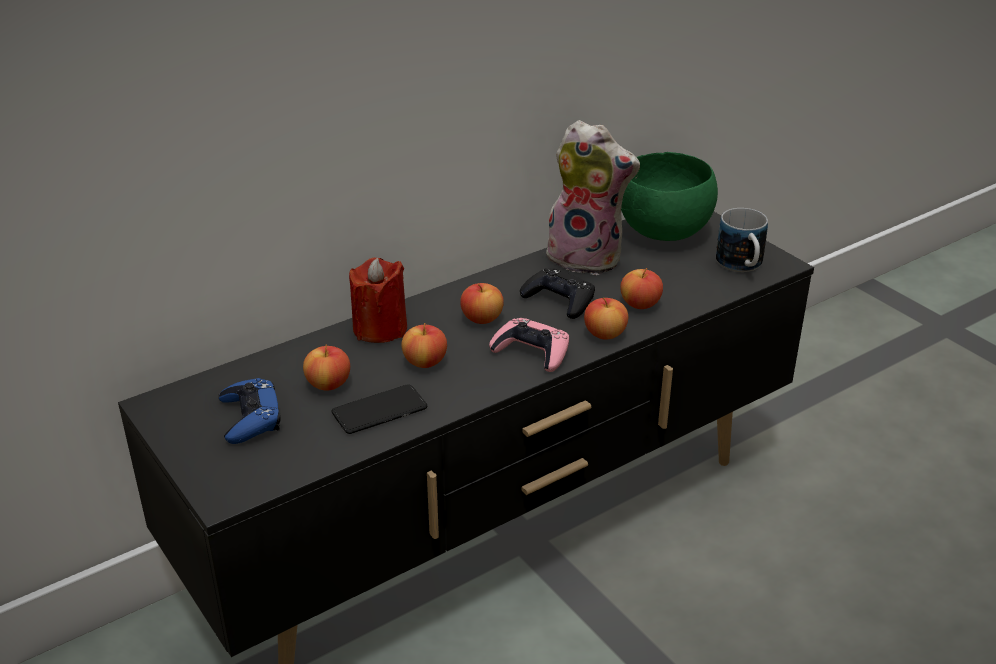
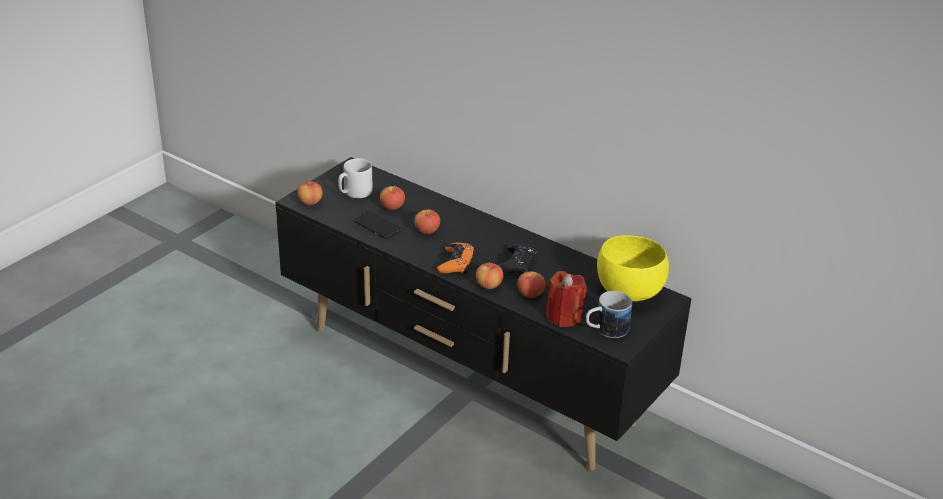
camera: 70 degrees right, 0 degrees up
blue game controller [219,378,281,444] -> grey mug [338,159,373,198]
red candle [349,258,407,343] -> red candle moved to [546,271,587,327]
apple [460,283,504,324] -> apple moved to [297,181,323,205]
pink game controller [489,318,569,372] -> orange game controller [437,243,475,274]
plush toy [543,120,640,275] -> none
green bowl [621,152,718,241] -> yellow bowl [597,235,669,302]

